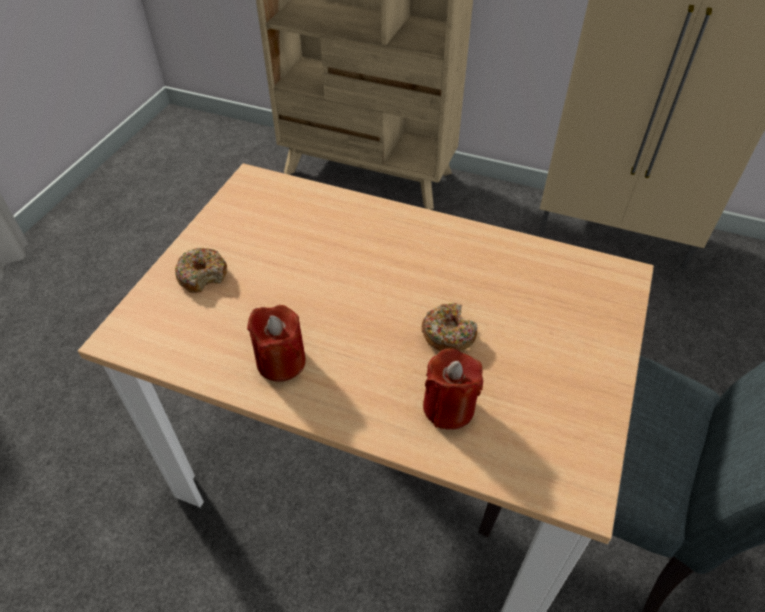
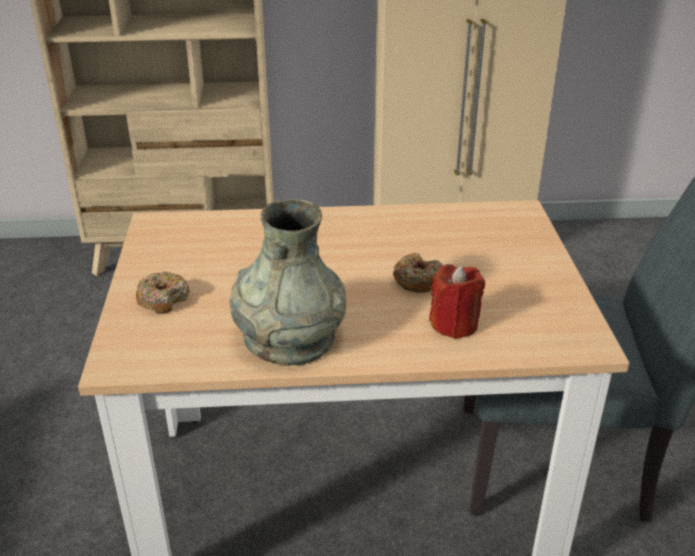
camera: 25 degrees left, 15 degrees down
red candle [247,305,306,382] -> grey vase [230,199,346,365]

